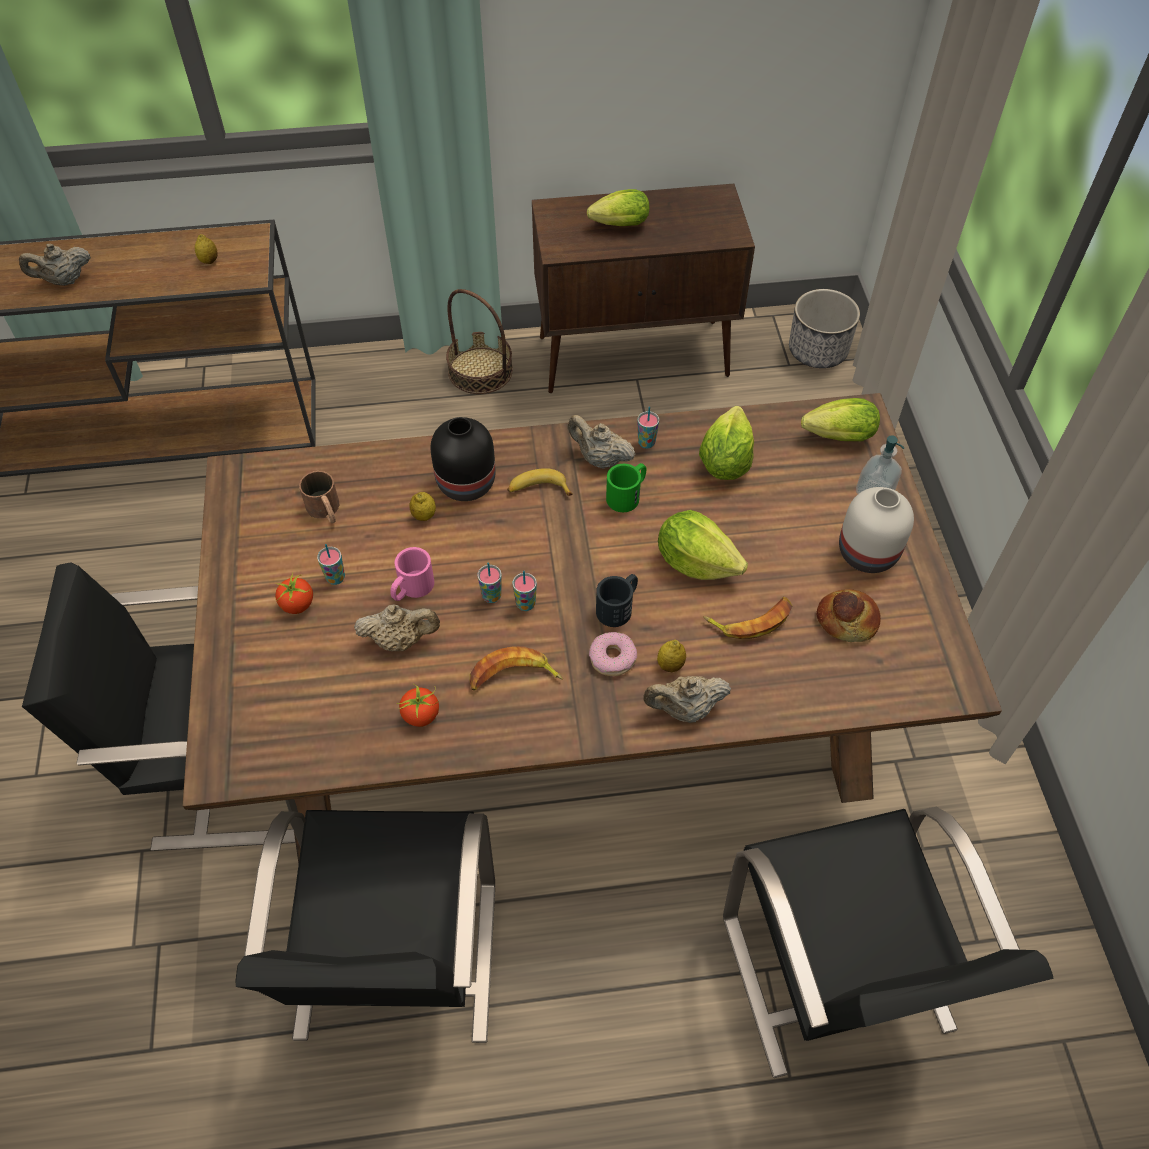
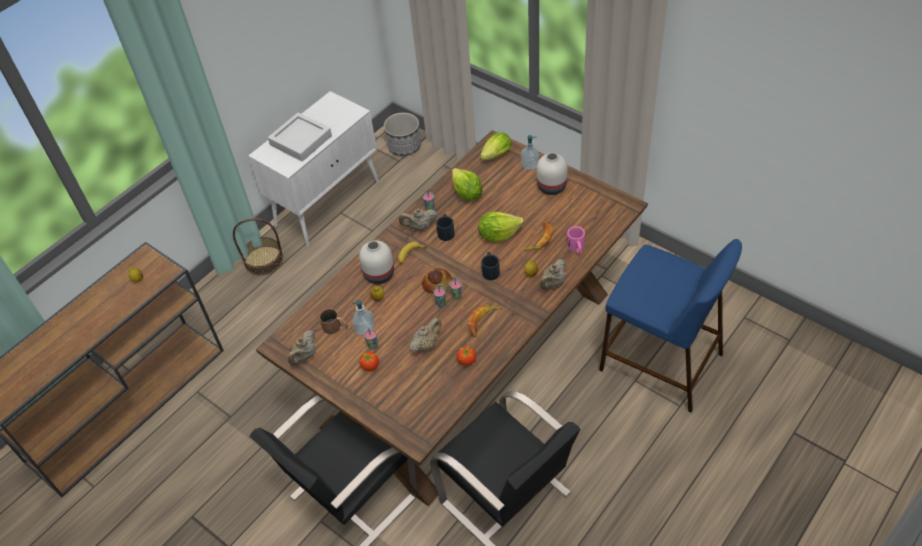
camera: 40 degrees left, 5 degrees down
beige teapot [19,244,91,286] -> beige teapot moved to [288,330,316,365]
pink mug [390,547,434,601] -> pink mug moved to [567,226,585,254]
black vase [431,417,495,501] -> white vase [359,241,394,284]
brown cabinet [532,184,755,393] -> white cabinet [248,91,380,246]
lettuce [587,189,649,226] -> grey tray [268,113,332,162]
donut [589,632,637,676] -> none
green mug [606,463,646,512] -> black mug [436,214,455,241]
black chair [723,807,1054,1078] -> blue stool [599,239,742,413]
bread [817,589,881,642] -> bread moved to [422,268,452,293]
none -> soap dispenser [352,300,375,335]

